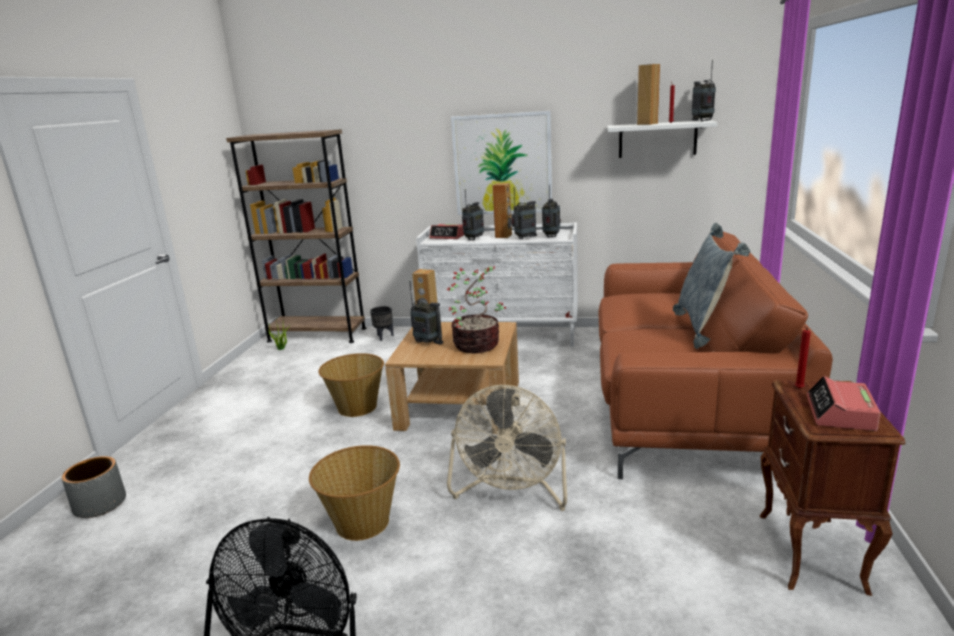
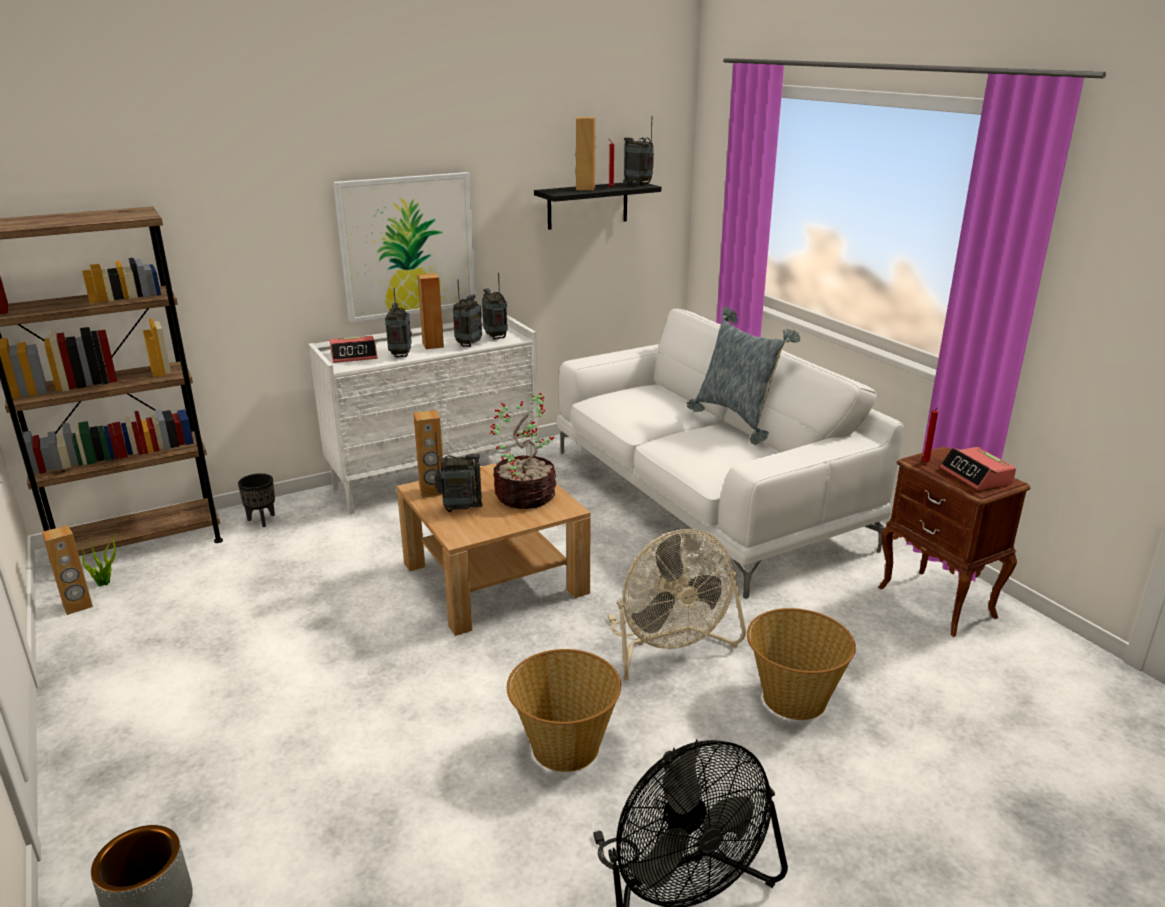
camera: 40 degrees left, 5 degrees up
basket [318,353,384,417] -> basket moved to [747,608,856,720]
brown sofa [598,232,832,479] -> white sofa [556,308,905,599]
white shelf [607,120,717,158] -> black shelf [534,181,661,230]
none -> brown speaker [42,525,93,615]

